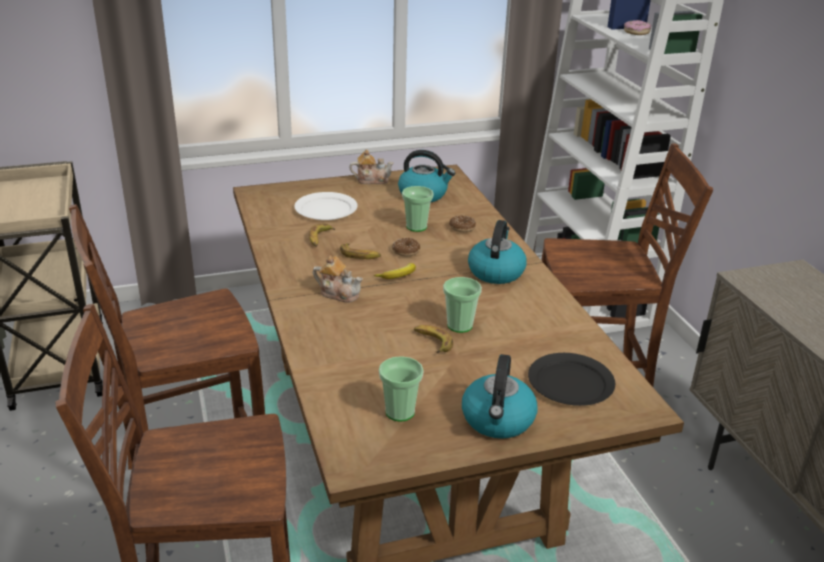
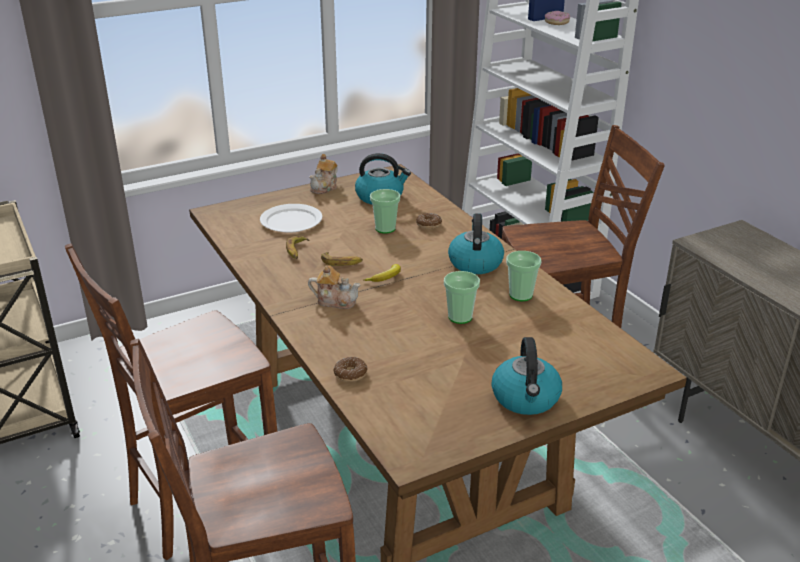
camera: 10 degrees left, 0 degrees up
teapot [349,149,394,184] -> teapot turned 135 degrees clockwise [309,154,338,194]
cup [379,356,424,421] -> cup moved to [506,251,542,301]
donut [392,238,420,257] -> donut moved to [333,357,367,382]
banana [414,325,453,353] -> none
black plate [528,353,615,406] -> none

